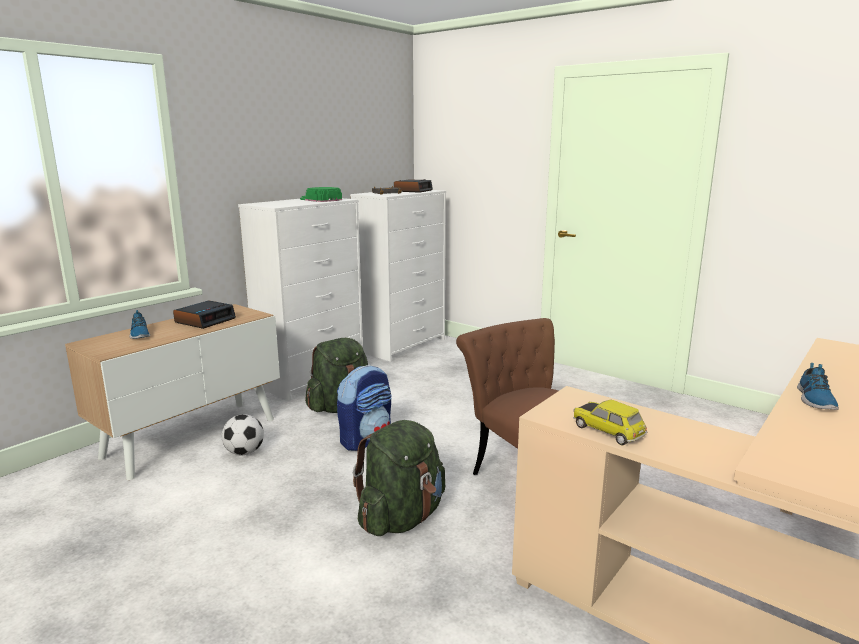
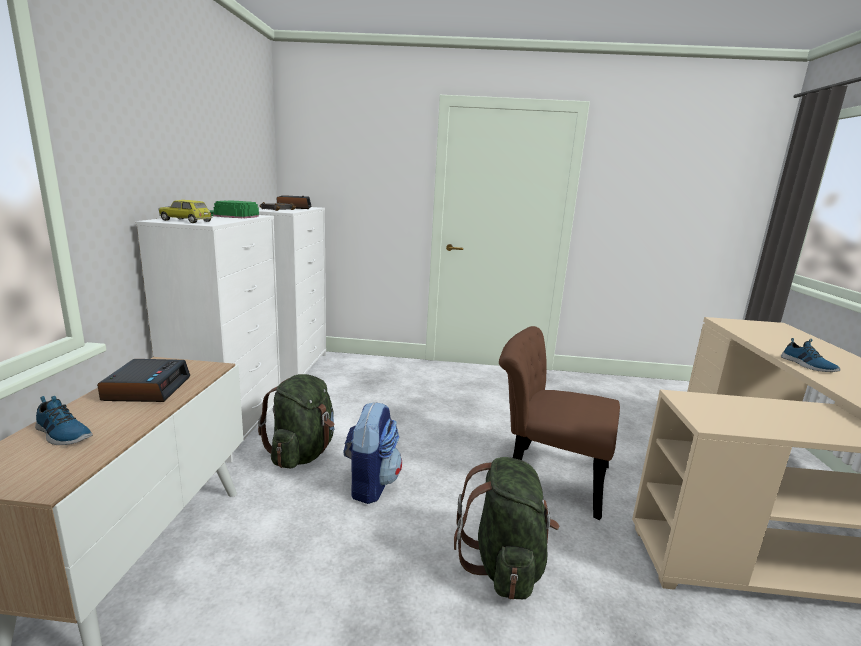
camera: 35 degrees left, 0 degrees up
football [222,414,264,455] -> none
toy car [573,400,647,445] -> toy car moved to [158,200,213,223]

